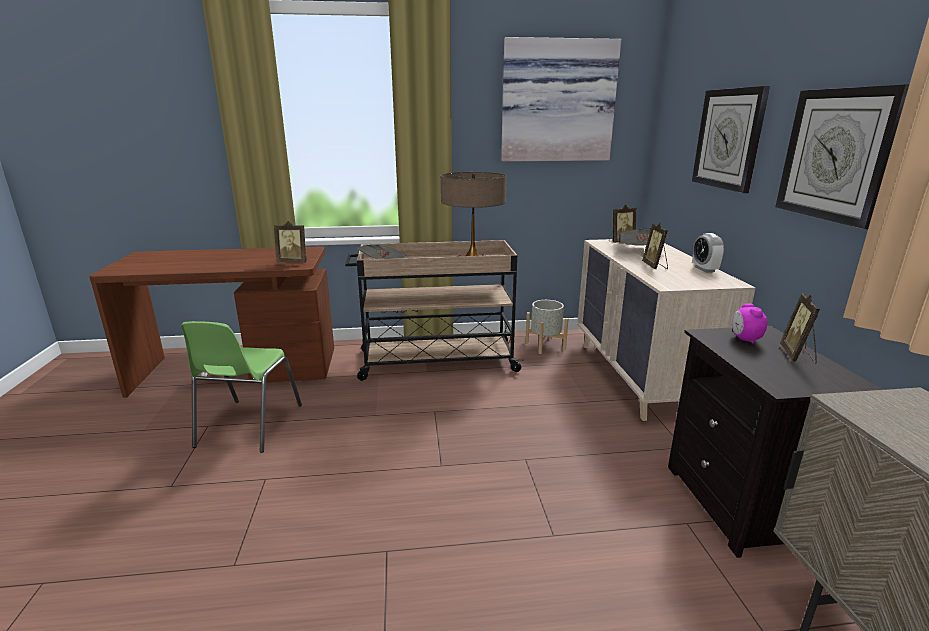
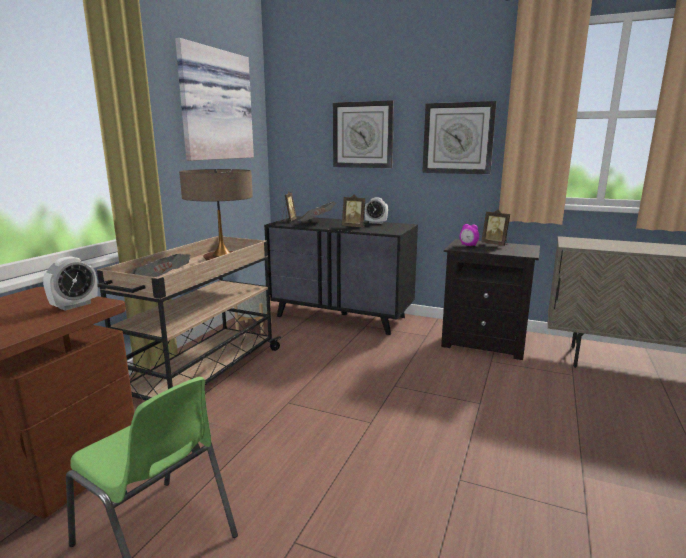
camera: 60 degrees left, 5 degrees down
picture frame [274,221,307,263] -> alarm clock [43,256,98,311]
beige dresser [577,239,756,421] -> black dresser [264,216,418,335]

